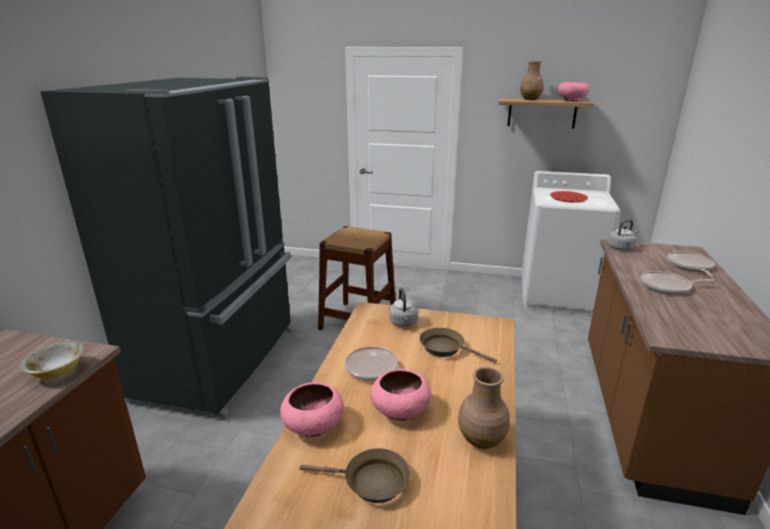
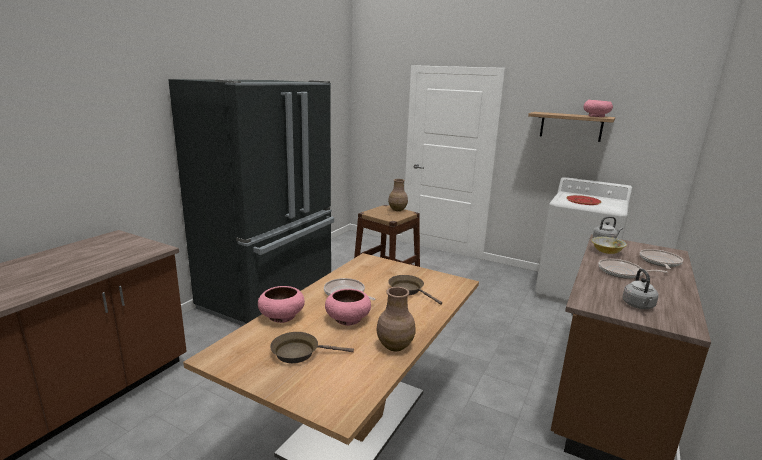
camera: 15 degrees right, 5 degrees down
bowl [21,342,84,379] -> bowl moved to [591,237,627,254]
brown frying pan [300,448,410,503] -> brown frying pan turned 150 degrees clockwise [270,332,354,363]
grey kettle [389,288,418,327] -> grey kettle moved to [622,269,659,309]
brown vase [520,61,544,100] -> brown vase moved to [388,179,408,211]

